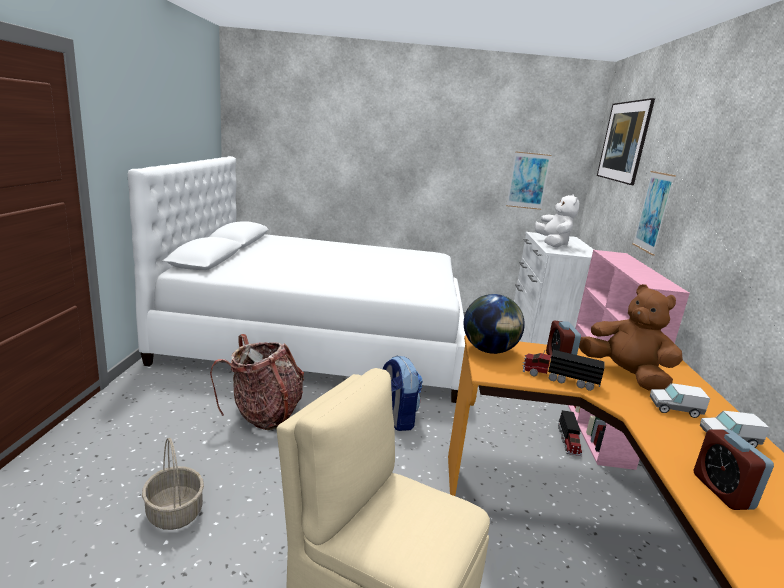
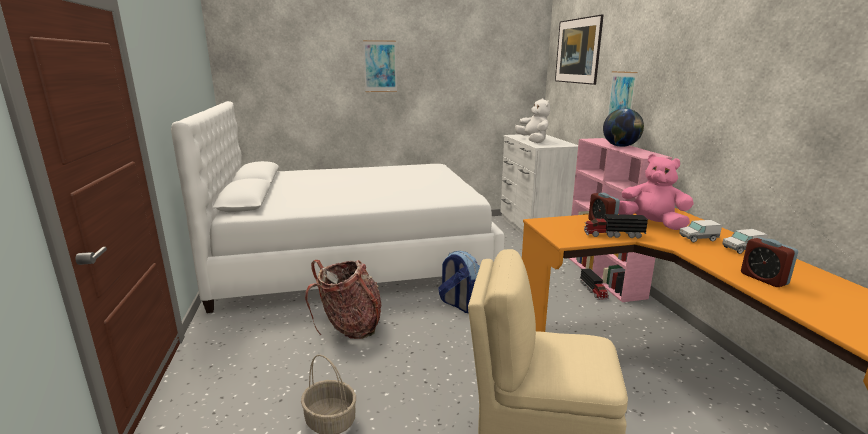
camera: 15 degrees left, 0 degrees up
globe [464,294,525,354] -> globe moved to [603,108,644,147]
picture [506,151,552,210] -> picture moved to [363,40,397,92]
brown plush toy [579,284,683,391] -> pink plush toy [618,154,694,230]

